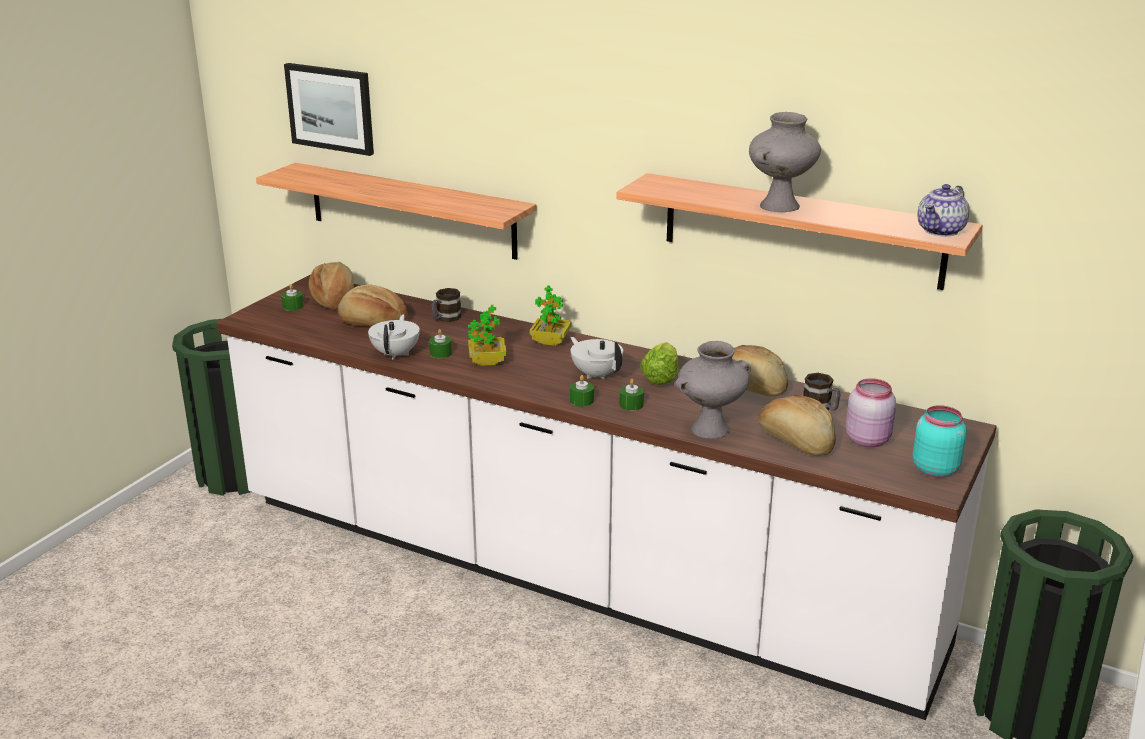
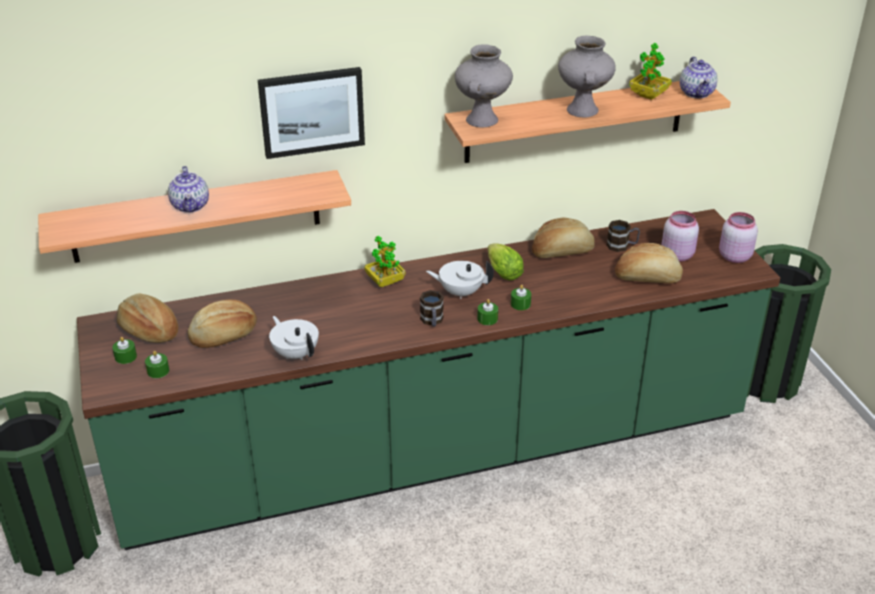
camera: 45 degrees left, 10 degrees up
white counter [216,274,997,720] -> green counter [77,209,780,550]
picture [284,63,374,156] -> picture moved to [258,67,365,159]
green candle [429,329,452,358] -> green candle moved to [145,351,169,378]
mug [431,288,461,322] -> mug moved to [420,290,444,327]
potted plant [468,305,507,366] -> potted plant moved to [629,43,672,100]
grey vase [675,341,751,439] -> grey vase moved to [455,44,513,128]
turquoise jar [912,405,967,477] -> pink jar [719,212,758,263]
none -> teapot [168,166,209,213]

